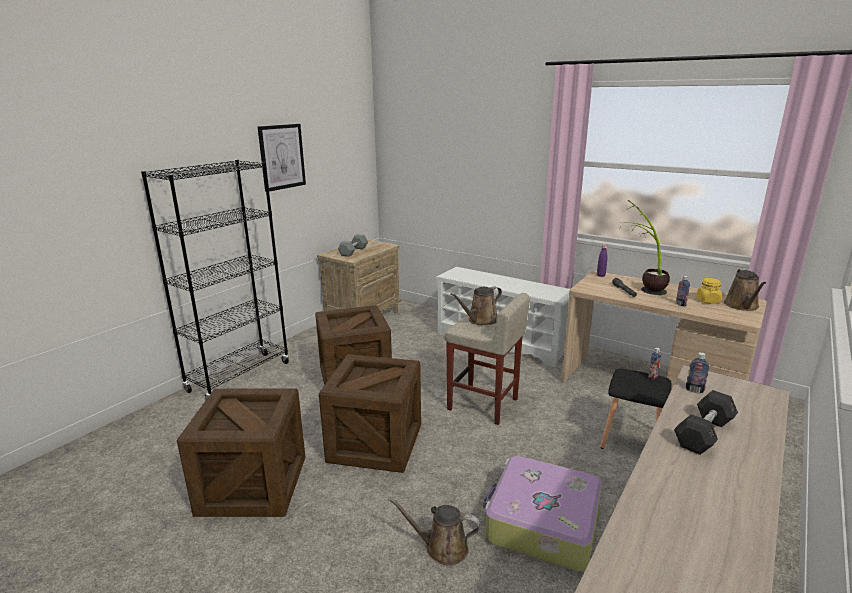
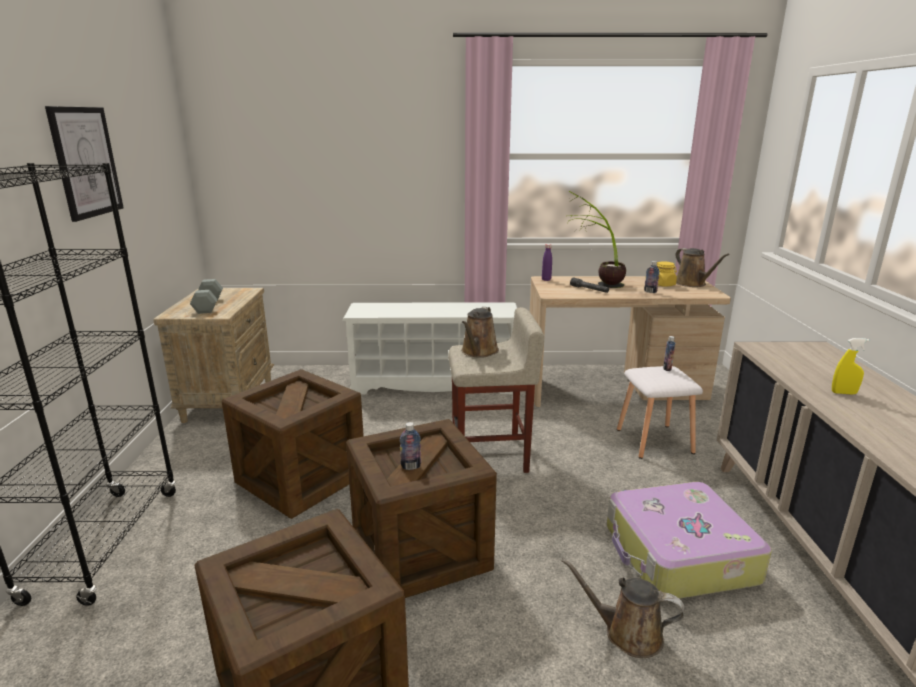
camera: 35 degrees left, 0 degrees up
brown watering can [388,497,480,566] -> brown watering can turned 45 degrees clockwise [562,558,685,658]
black stool [600,368,672,449] -> white stool [617,366,703,459]
grey dumbbell [674,390,738,455] -> yellow spray bottle [832,338,869,395]
bottle [686,352,710,393] -> bottle moved to [400,422,421,470]

